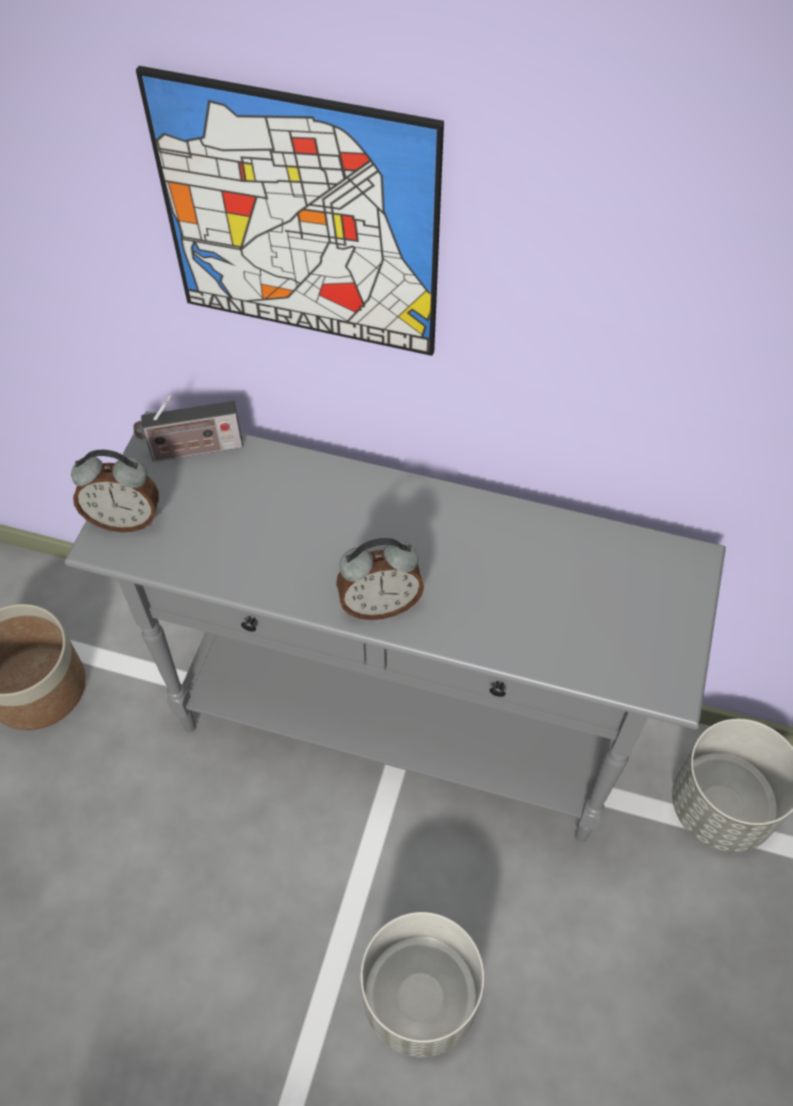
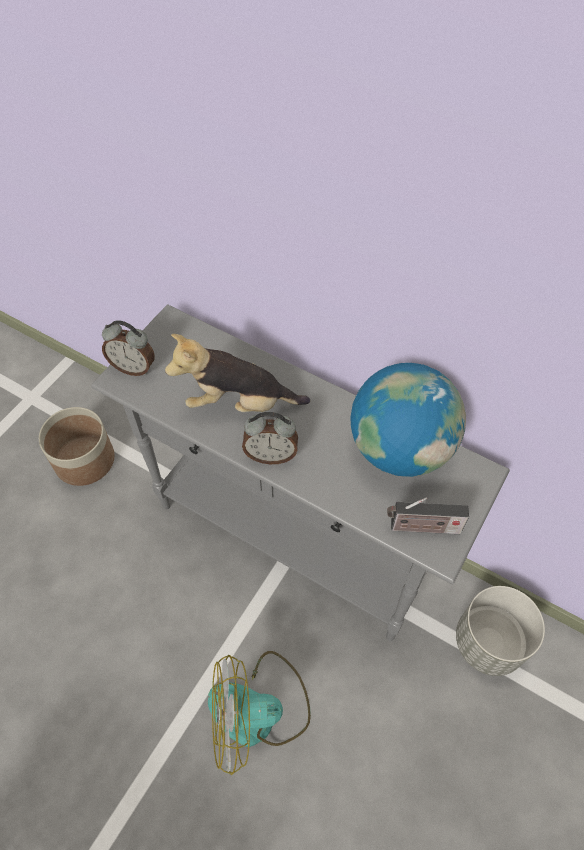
camera: 15 degrees right, 0 degrees up
radio [133,395,243,462] -> radio moved to [387,497,469,534]
picture [136,66,444,356] -> none
grey planter [360,912,484,1057] -> fan [208,651,311,775]
none -> plush toy [165,334,310,412]
none -> globe [350,363,466,477]

